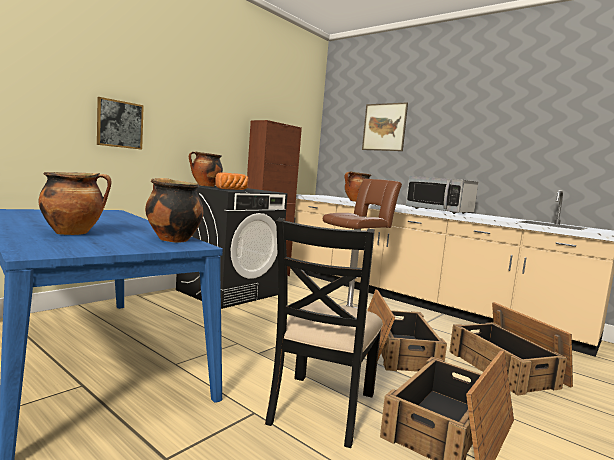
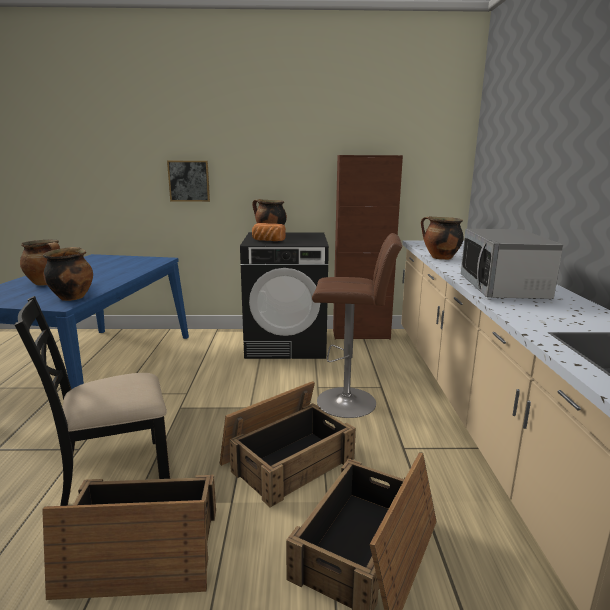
camera: 50 degrees right, 10 degrees up
picture [362,102,408,151] -> none

